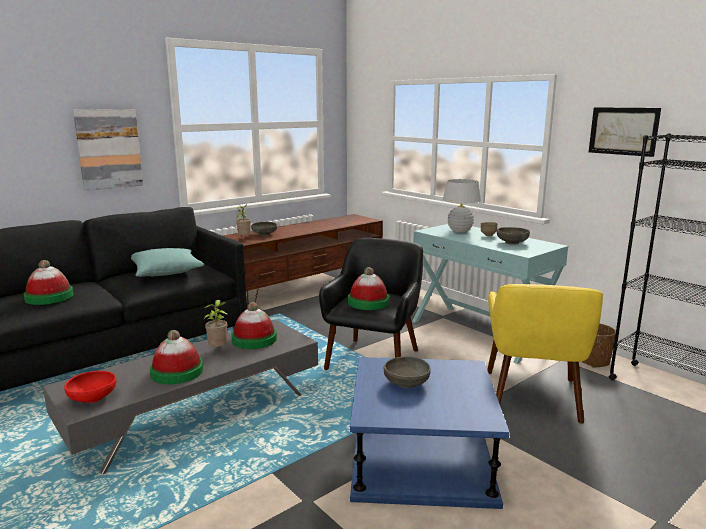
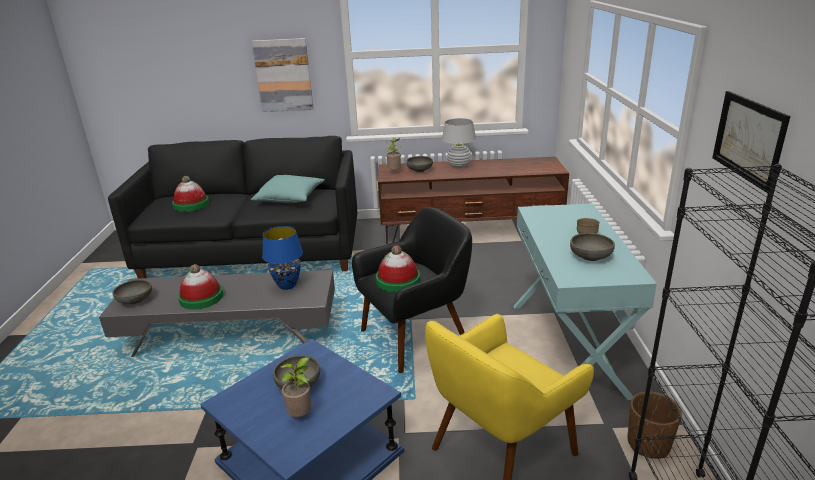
camera: 40 degrees right, 10 degrees up
red bowl [64,371,116,403] -> grey bowl [112,279,152,304]
potted plant [204,300,228,347] -> potted plant moved to [280,357,312,417]
hat [231,302,277,349] -> blue table lamp [262,226,303,290]
white table lamp [443,179,481,232] -> white table lamp moved to [442,118,476,168]

